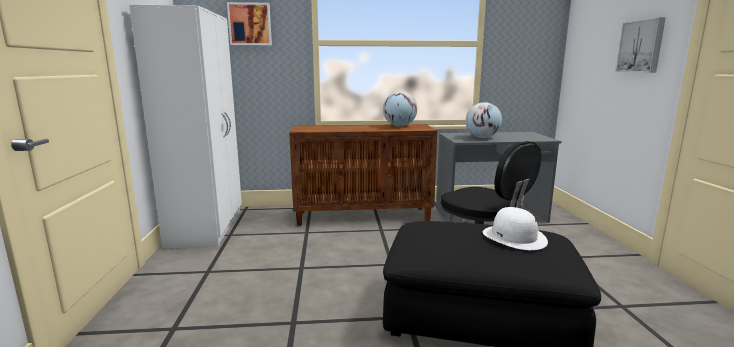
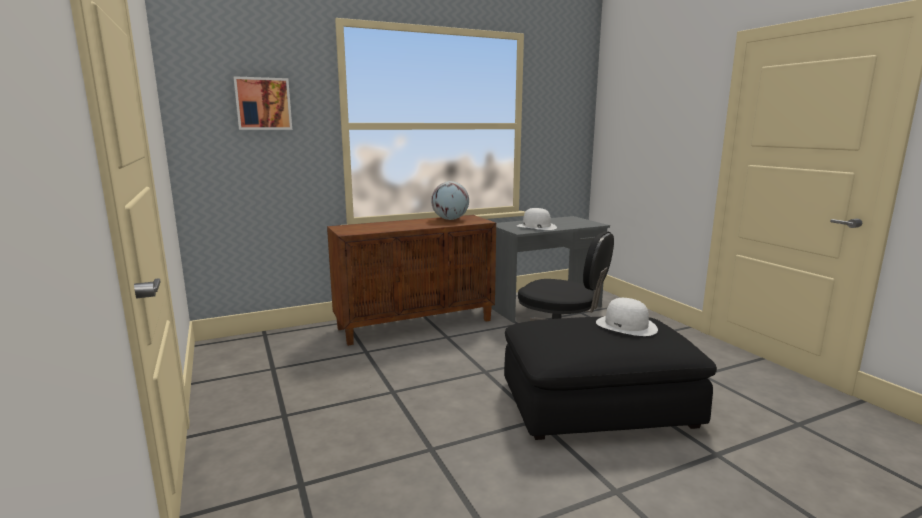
camera: 20 degrees left, 0 degrees up
white wardrobe [129,5,242,249] -> none
globe [466,102,502,138] -> white hat [517,208,557,230]
picture [616,17,666,72] -> none

